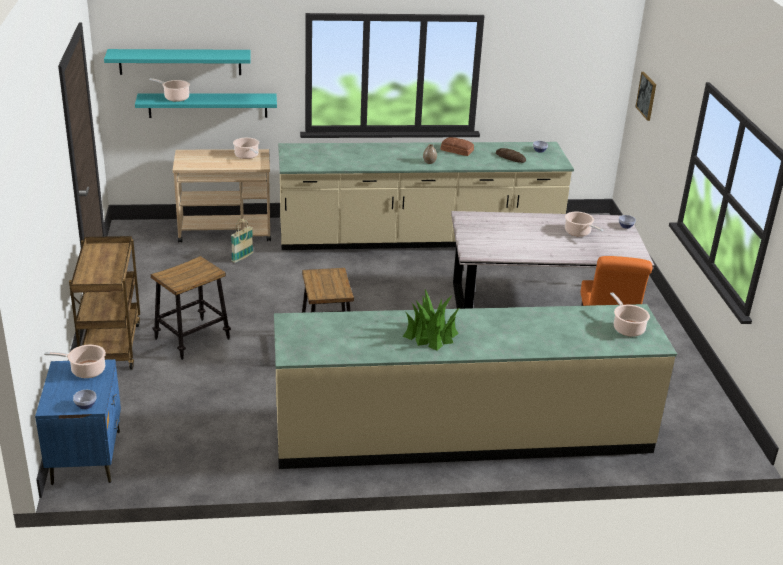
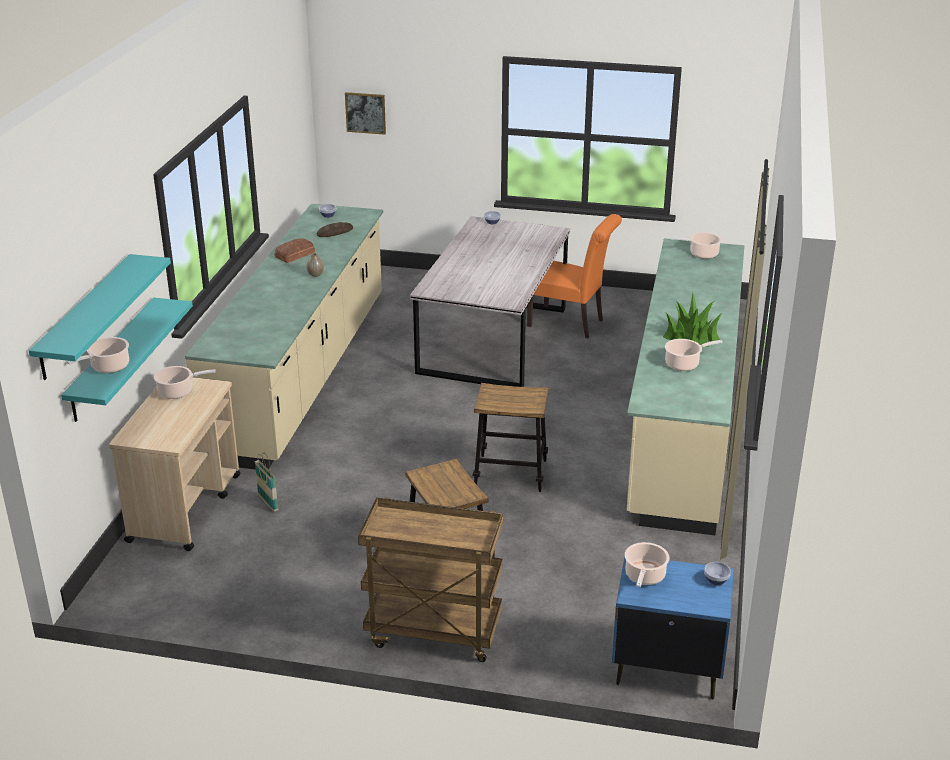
camera: 70 degrees left, 0 degrees up
cooking pot [565,212,603,237] -> cooking pot moved to [665,339,723,371]

